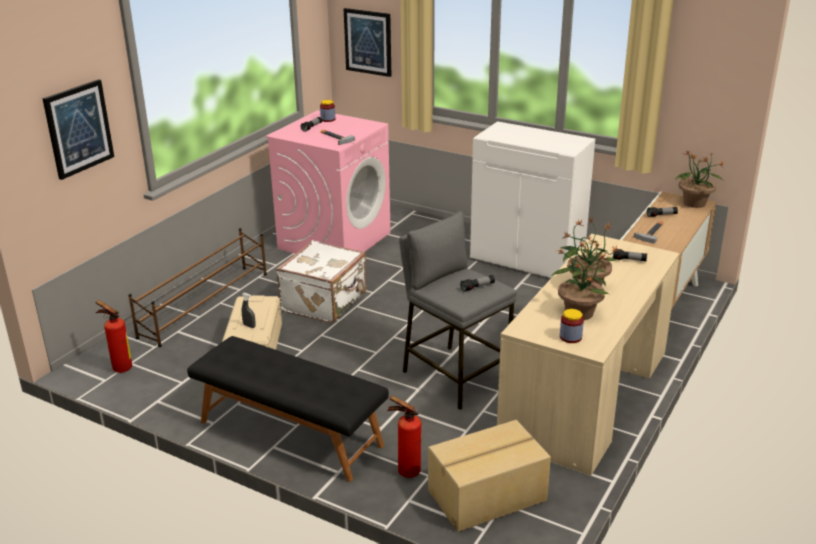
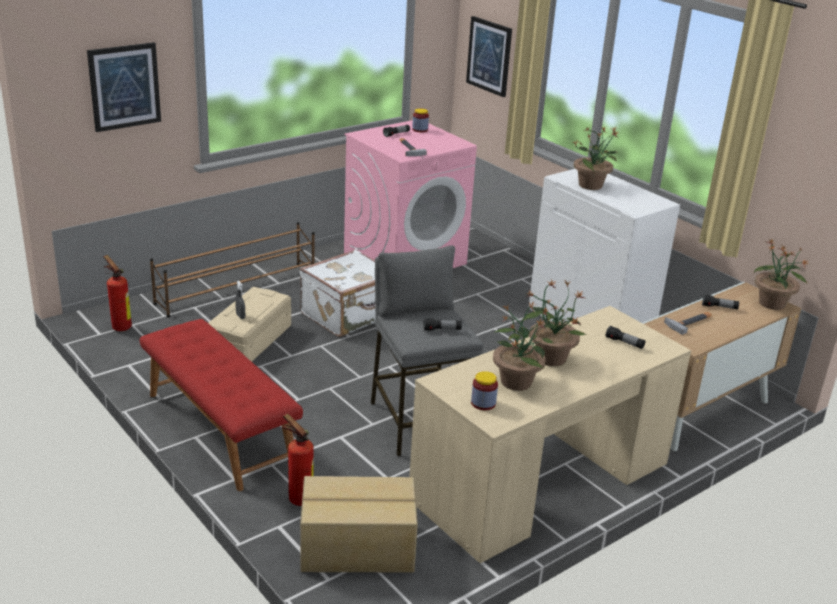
camera: 20 degrees right, 0 degrees up
black bench [187,336,389,482] -> red bench [140,319,303,491]
none -> potted plant [573,127,619,190]

